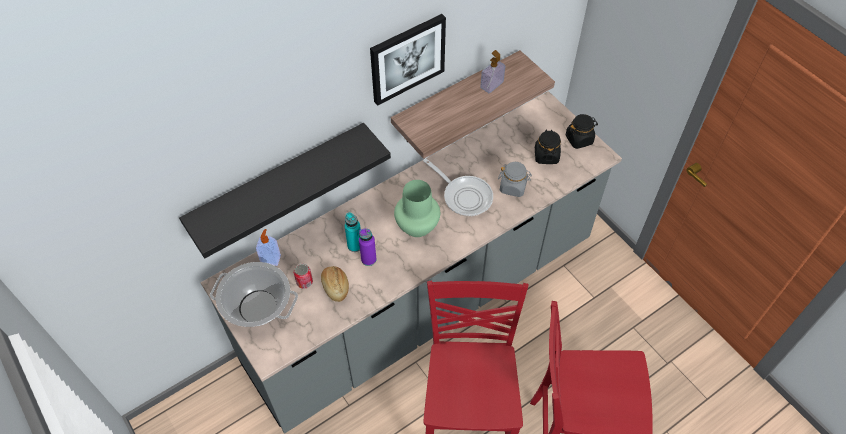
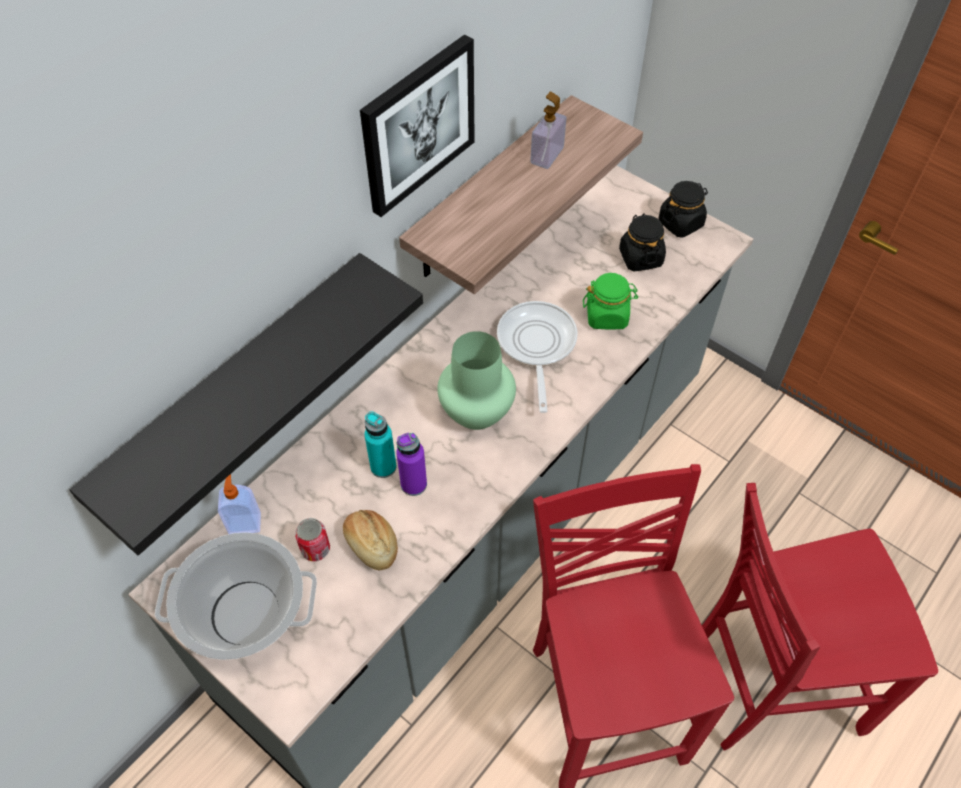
camera: 15 degrees left, 0 degrees up
frying pan [423,158,493,217] -> frying pan turned 120 degrees counterclockwise [497,301,577,413]
grey jar [498,162,532,197] -> green jar [583,273,638,330]

